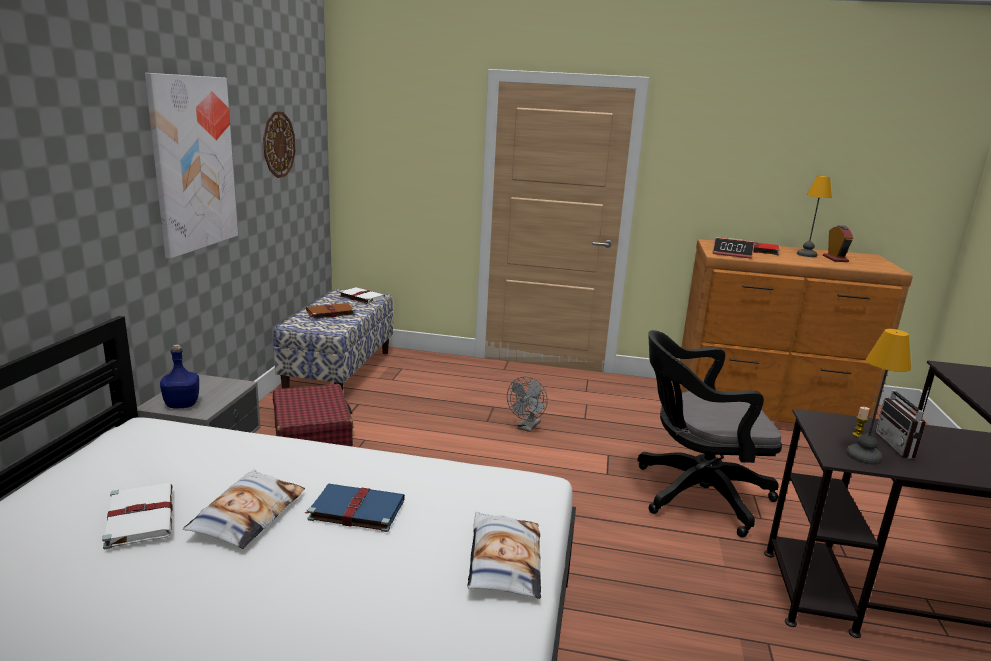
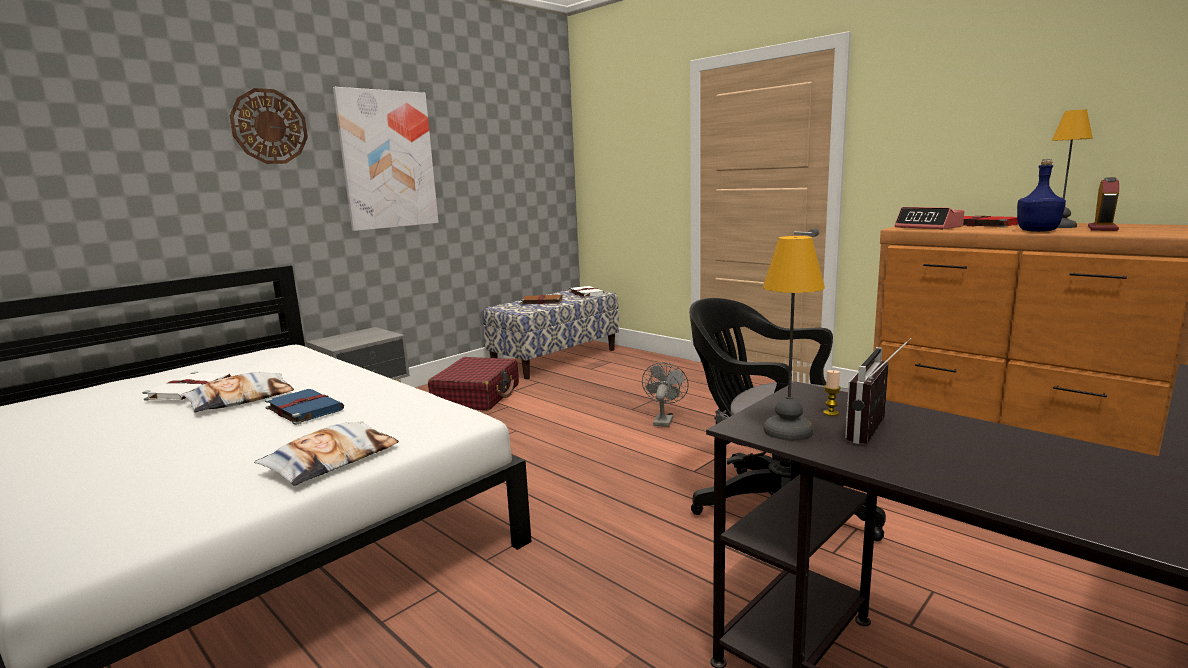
camera: 35 degrees right, 5 degrees down
blue bottle [160,344,199,408] -> blue bottle moved to [1017,159,1066,232]
wall clock [263,112,295,178] -> wall clock moved to [229,88,308,164]
grey fan [507,377,548,432] -> grey fan turned 135 degrees clockwise [642,362,689,427]

